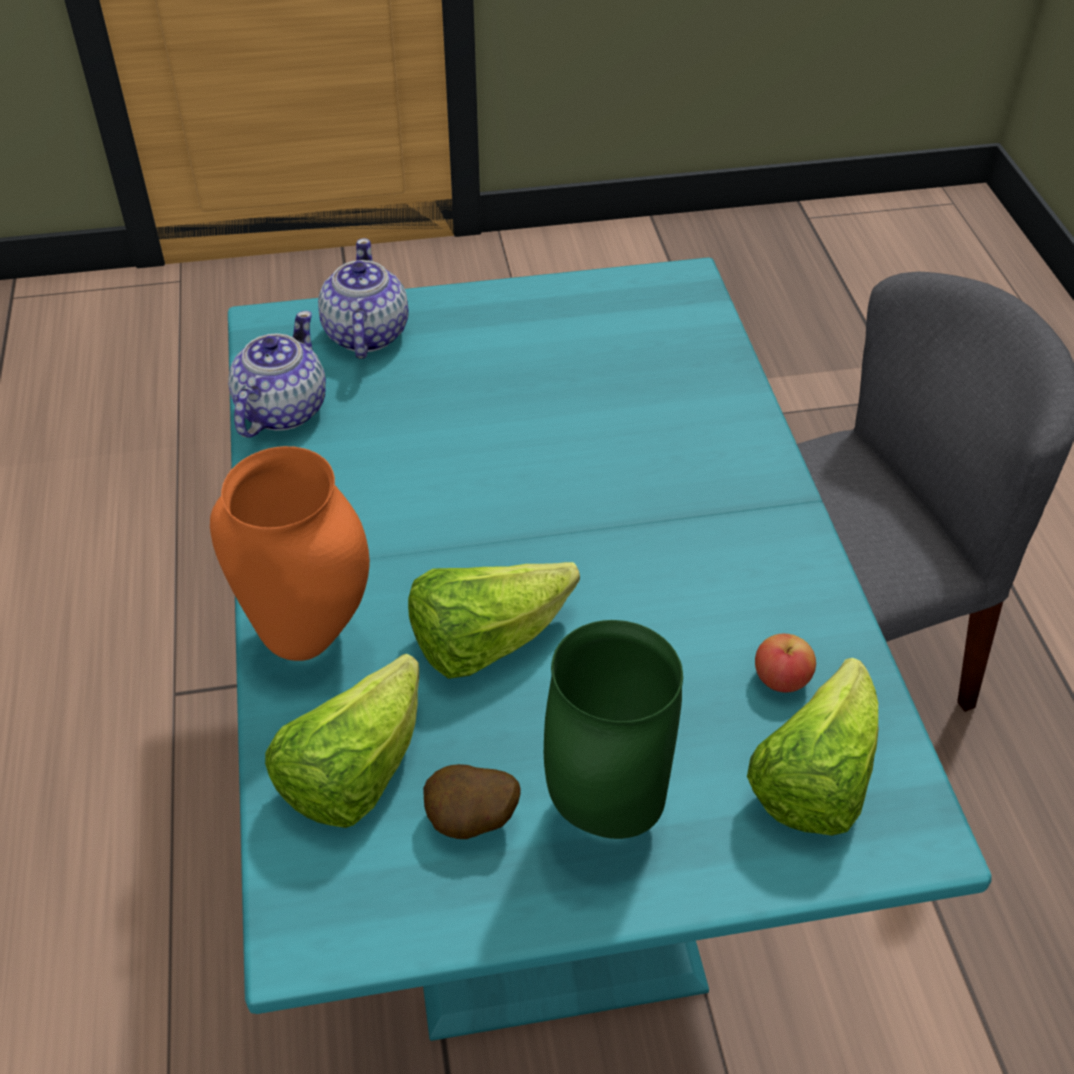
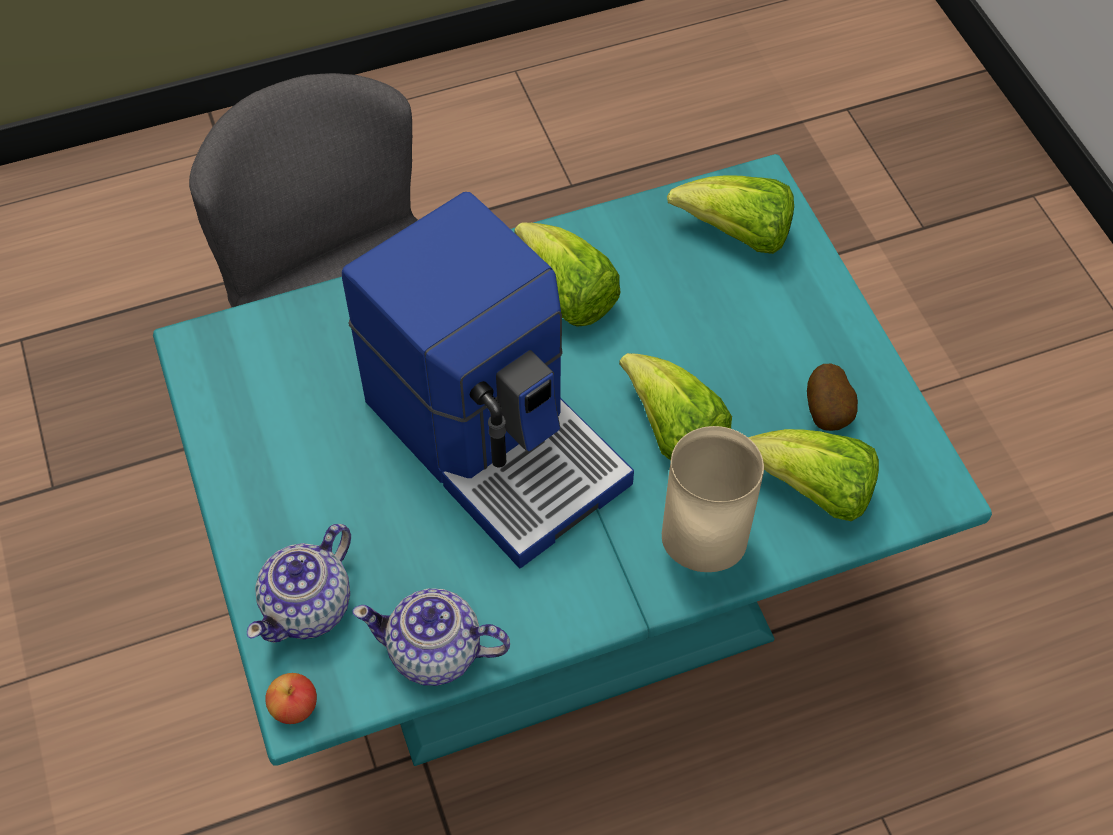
camera: 100 degrees left, 10 degrees up
orange vase [210,446,370,661] -> beige vase [662,426,764,572]
teapot [318,238,409,359] -> teapot turned 45 degrees counterclockwise [247,524,351,643]
green vase [544,620,683,839] -> none
apple [755,634,816,693] -> apple moved to [265,673,317,724]
none -> coffee machine [342,192,634,568]
none -> lettuce [514,222,621,327]

